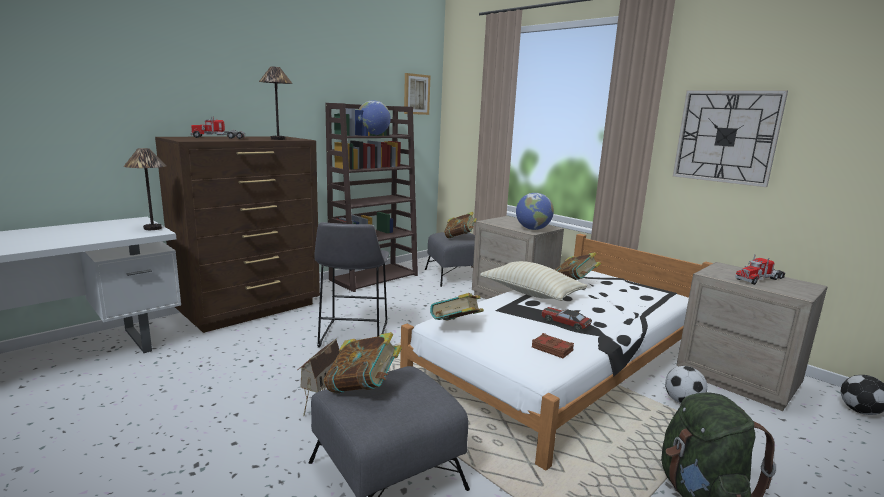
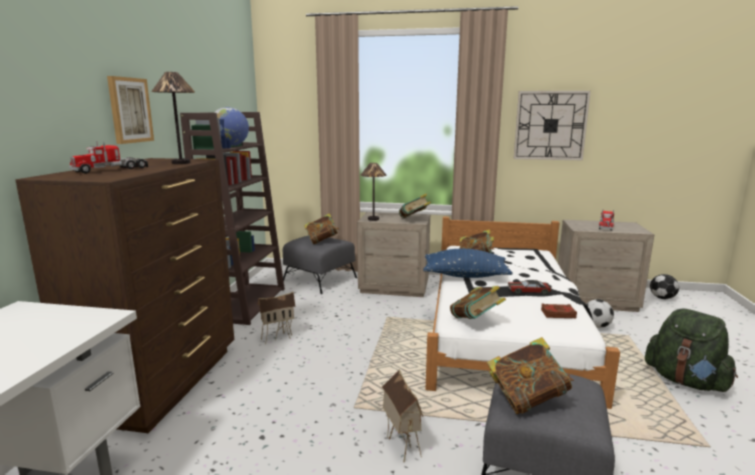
camera: 35 degrees left, 0 degrees up
table lamp [124,148,167,230] -> table lamp moved to [361,163,387,221]
grey stool [314,222,389,348] -> none
picture [404,73,430,115] -> picture moved to [107,76,154,144]
beige pillow [480,261,587,301] -> blue pillow [423,249,513,278]
globe [516,193,554,230] -> book [399,194,431,218]
none -> toy house [257,292,296,345]

